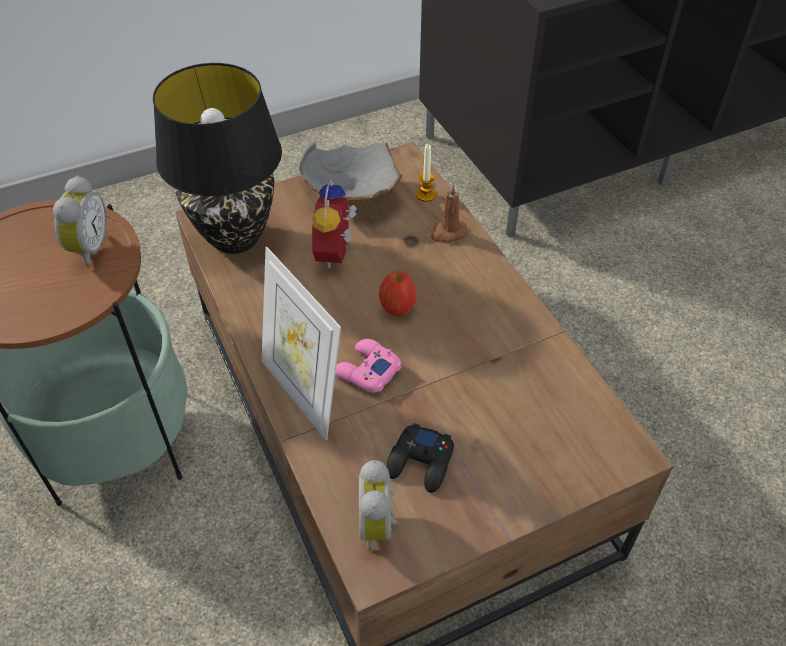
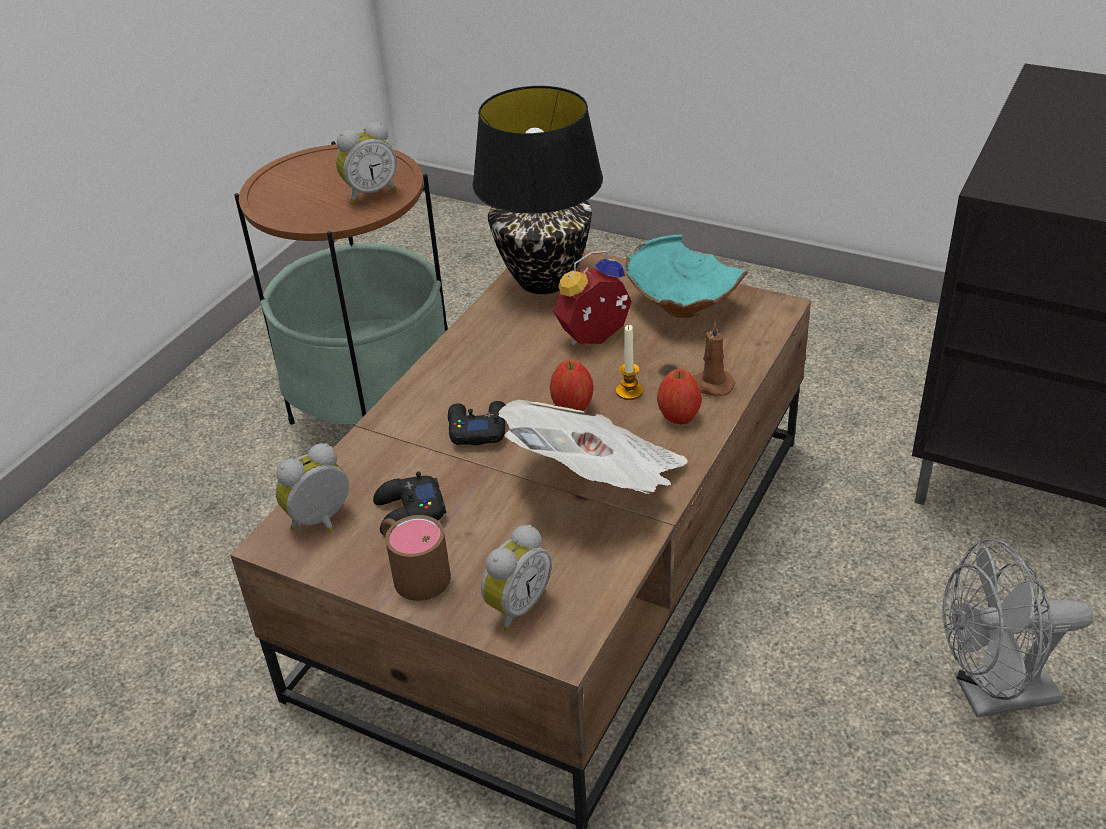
camera: 55 degrees right, 10 degrees down
picture frame [262,247,341,440] -> none
grey bowl [299,142,403,205] -> turquoise bowl [624,234,748,318]
pink game controller [335,339,402,393] -> black game controller [448,401,506,445]
candle [416,144,437,202] -> candle moved to [616,325,643,400]
none -> brown mug [382,515,451,601]
none -> alarm clock [481,525,552,631]
none -> newspaper [498,400,688,494]
none -> apple [657,369,702,425]
none -> grey fan [942,538,1093,717]

